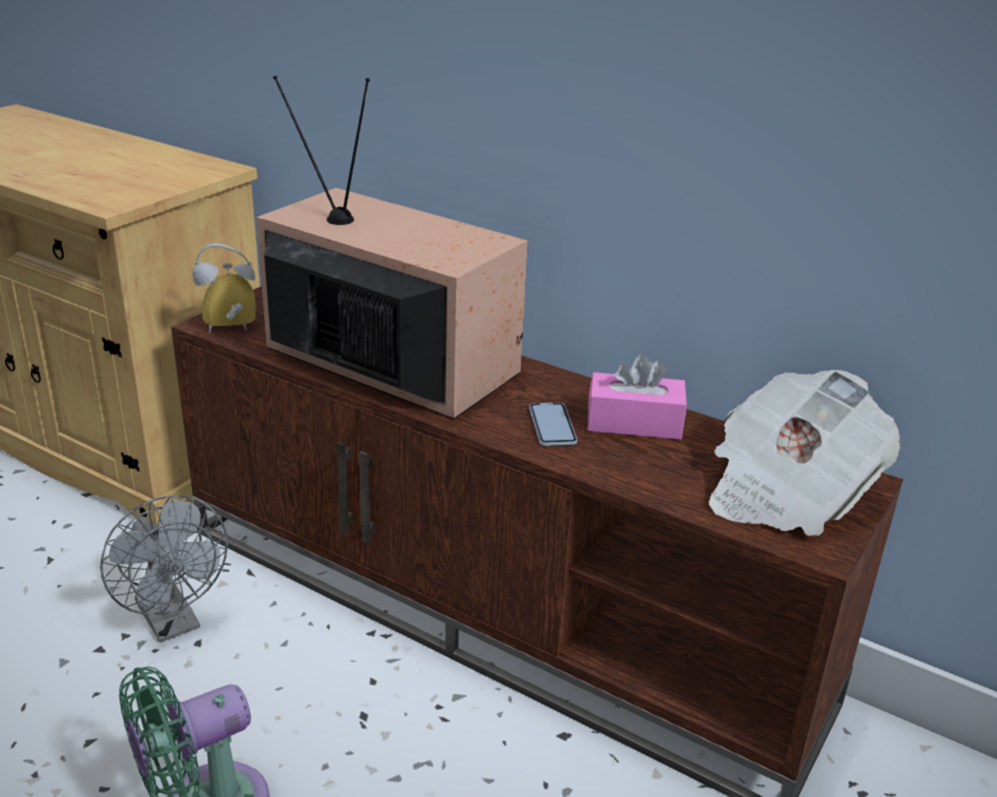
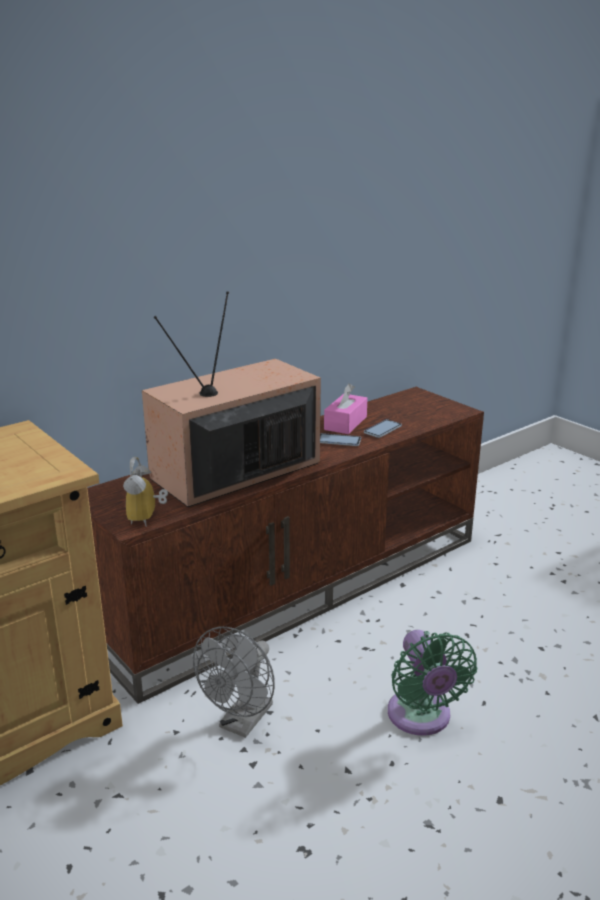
camera: 70 degrees left, 5 degrees down
grey fan [100,495,228,643] -> grey fan turned 135 degrees clockwise [193,626,275,738]
newspaper [709,370,900,536] -> none
none -> phone [364,420,402,438]

